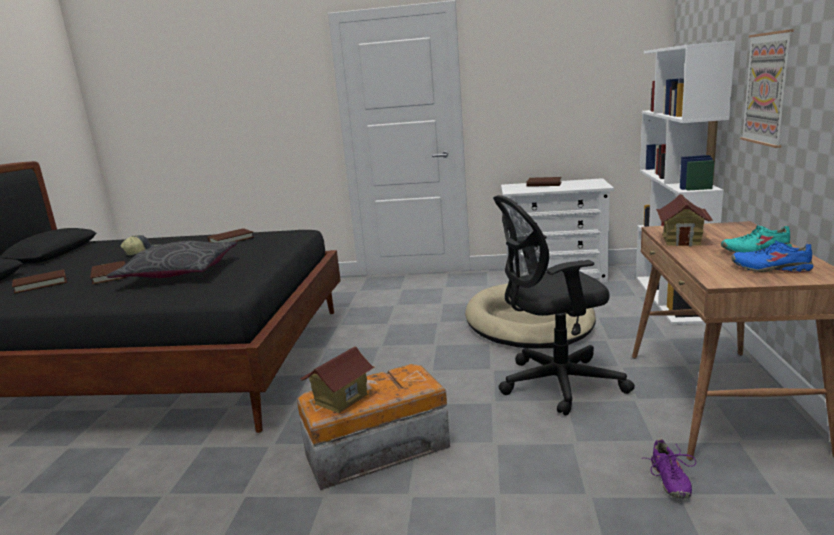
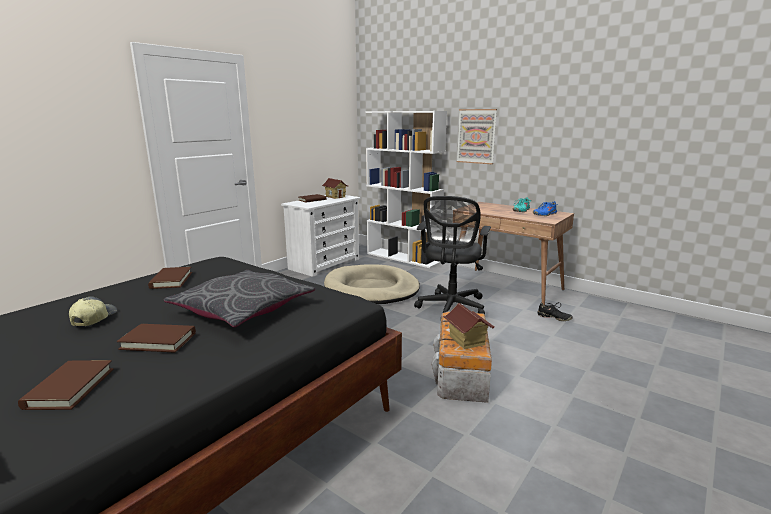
camera: 60 degrees left, 0 degrees up
purple shoe [647,439,696,499] -> black shoe [537,302,573,321]
toy house [656,194,713,246] -> toy house moved to [321,178,349,199]

